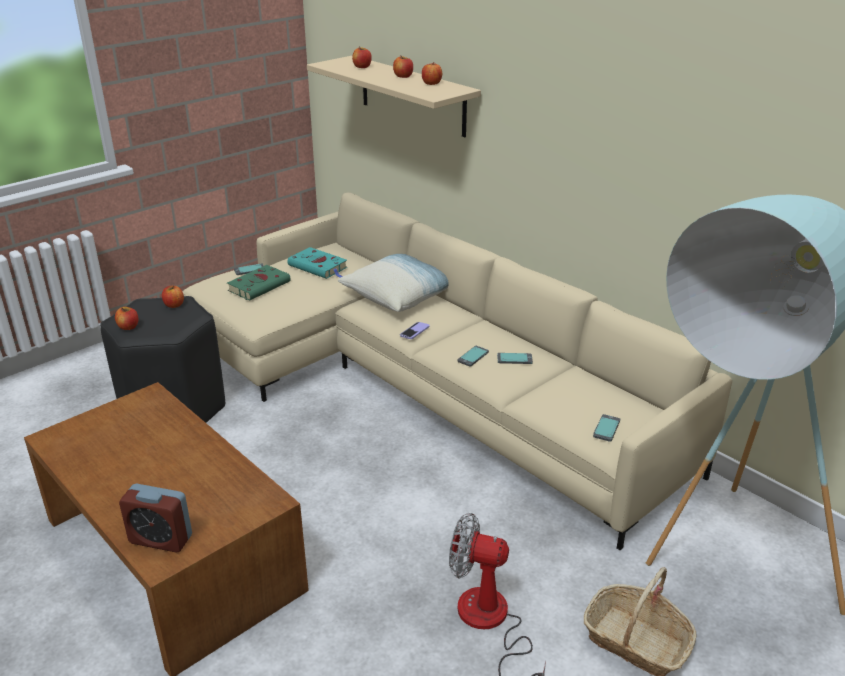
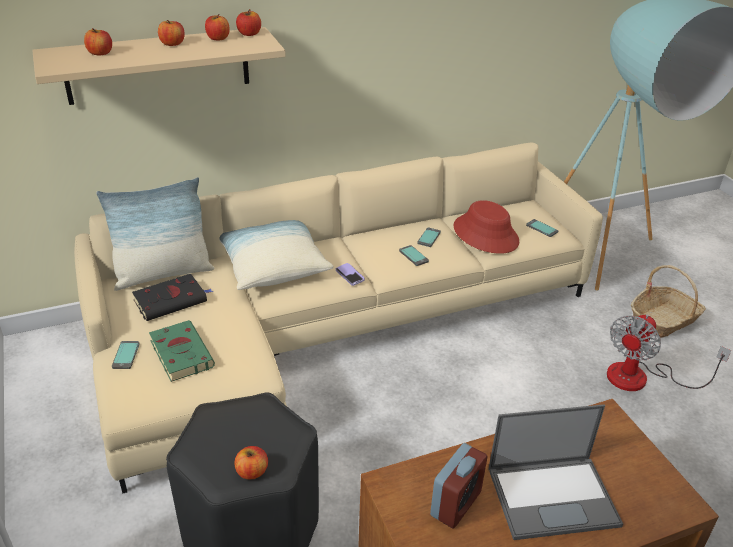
camera: 70 degrees left, 5 degrees up
alarm clock [119,484,192,553] -> alarm clock moved to [430,443,488,528]
apple [162,286,184,308] -> apple moved to [236,9,261,36]
turquoise book [287,247,347,279] -> black book [132,274,213,321]
none -> pillow [96,177,214,291]
none -> red hat [454,200,519,254]
none -> laptop [488,404,623,540]

